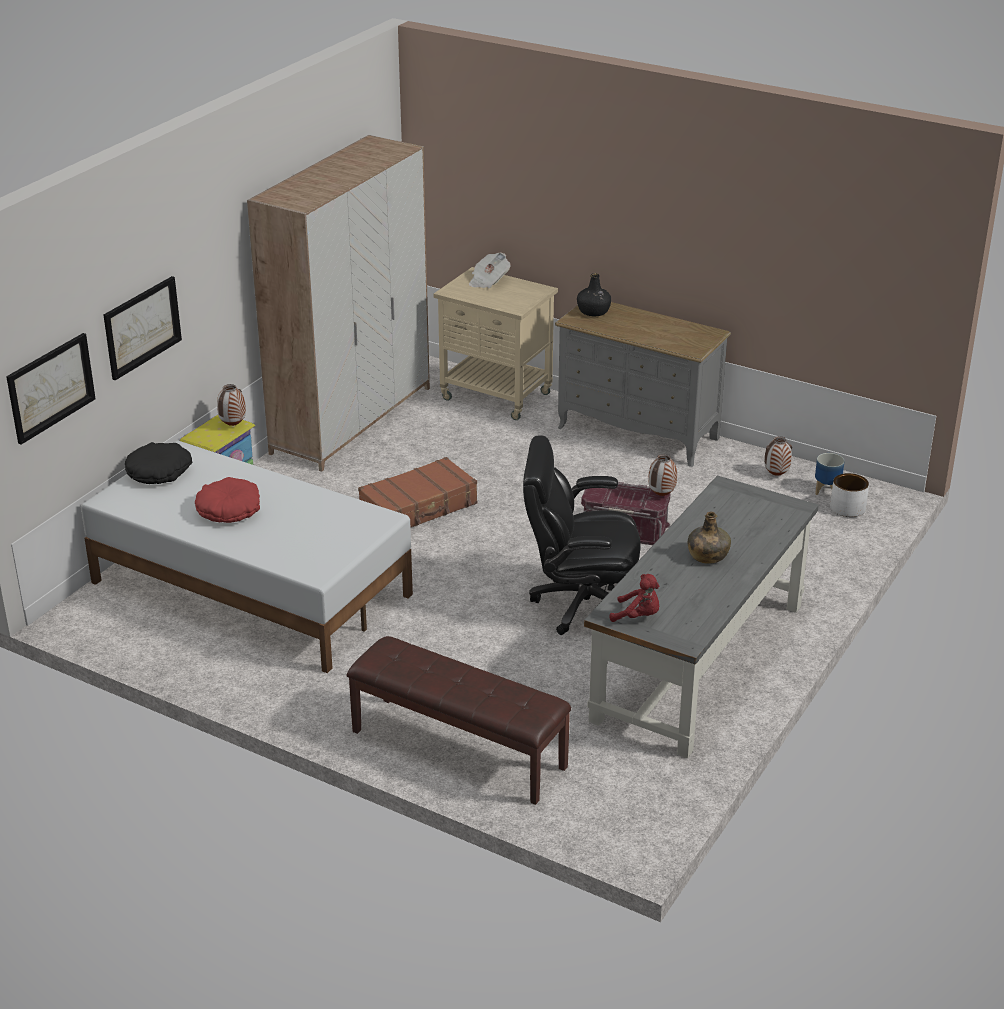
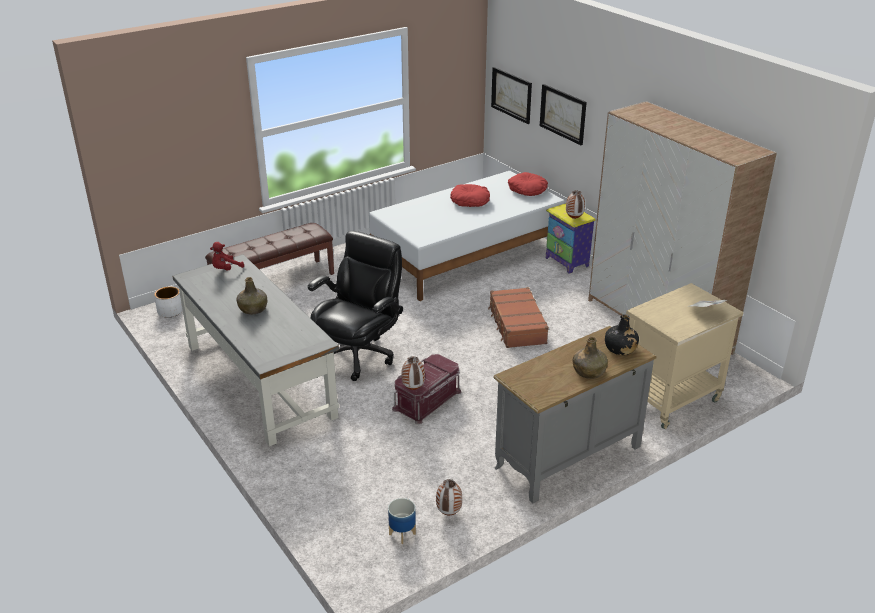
camera: 115 degrees right, 0 degrees up
black pillow [125,442,192,484] -> red pillow [508,172,548,196]
white planter [830,473,869,517] -> white planter moved to [154,286,183,318]
none -> green bottle [573,337,608,379]

